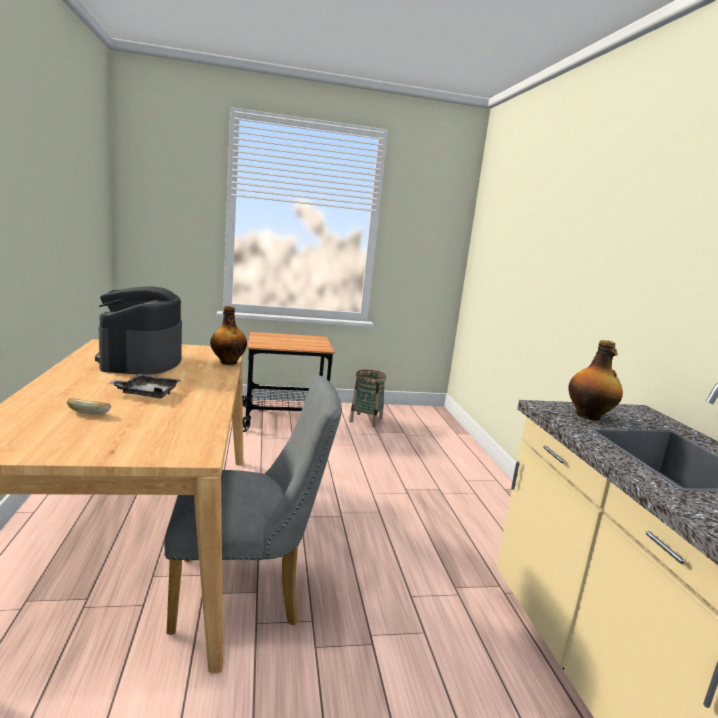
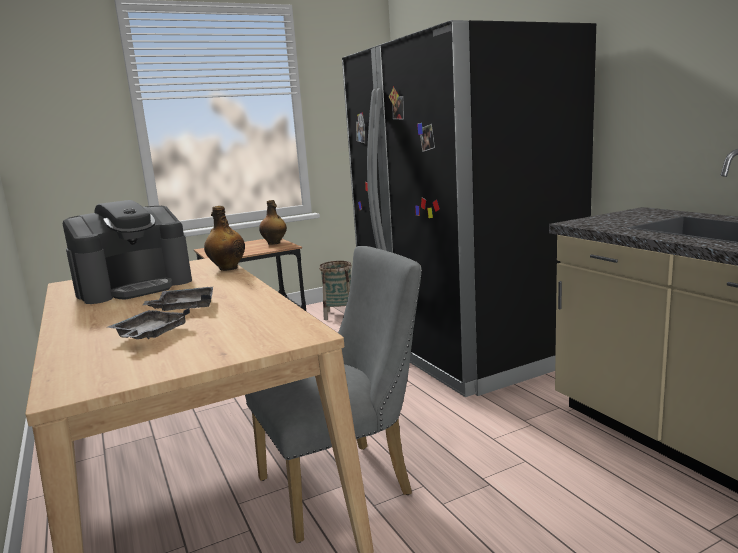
camera: 15 degrees left, 0 degrees up
bread [67,398,111,415] -> grey tray [107,308,190,339]
coffee machine [95,286,182,375] -> coffee machine turned 105 degrees counterclockwise [62,200,192,304]
bottle [568,340,623,420] -> bottle moved to [259,200,287,245]
none -> black fridge [342,20,596,397]

